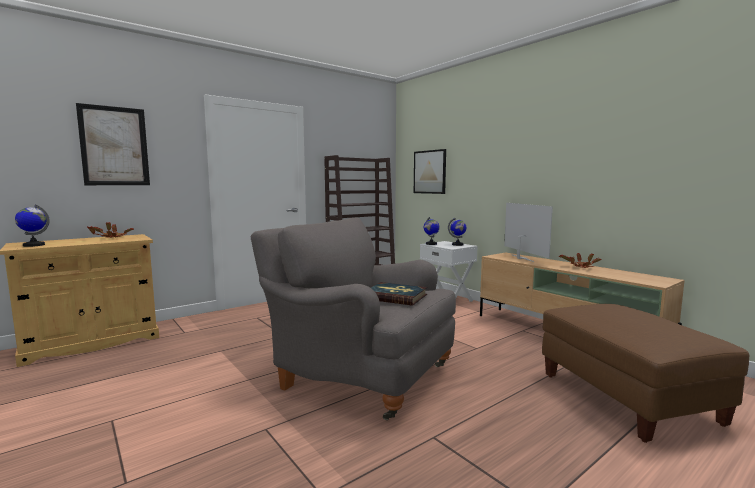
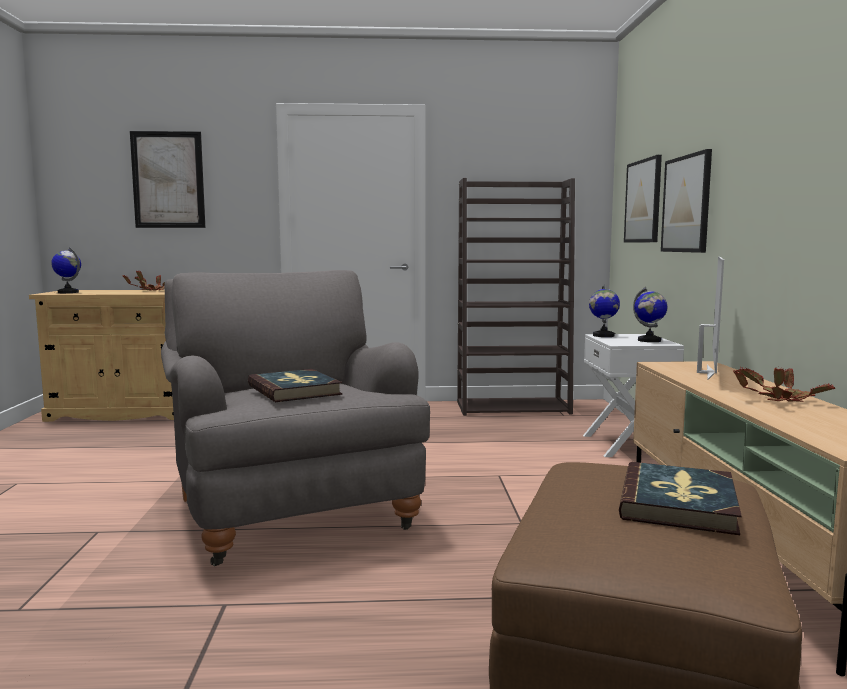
camera: 35 degrees right, 0 degrees up
none -> book [619,462,742,535]
none -> picture [661,149,712,253]

